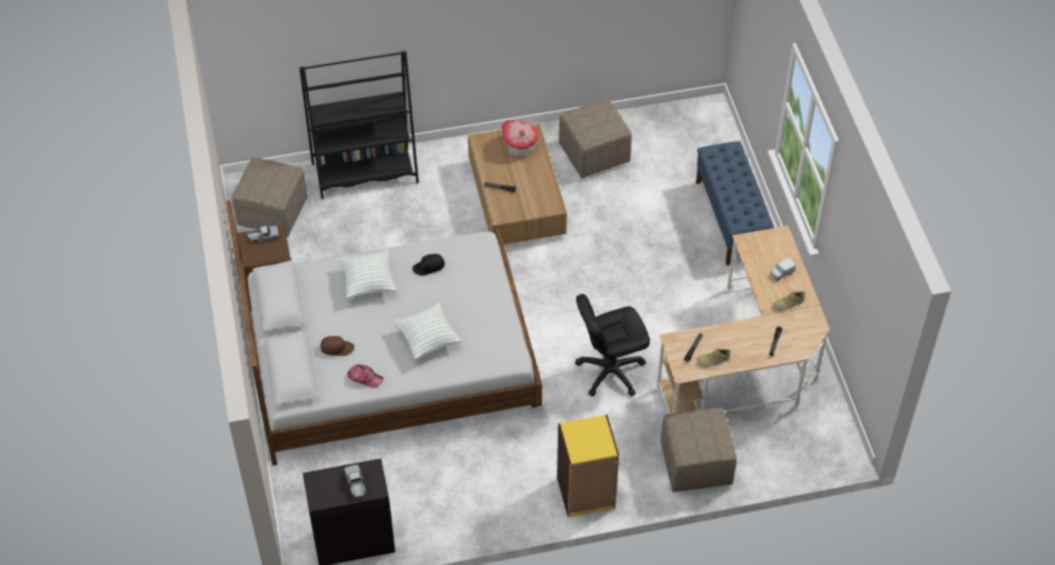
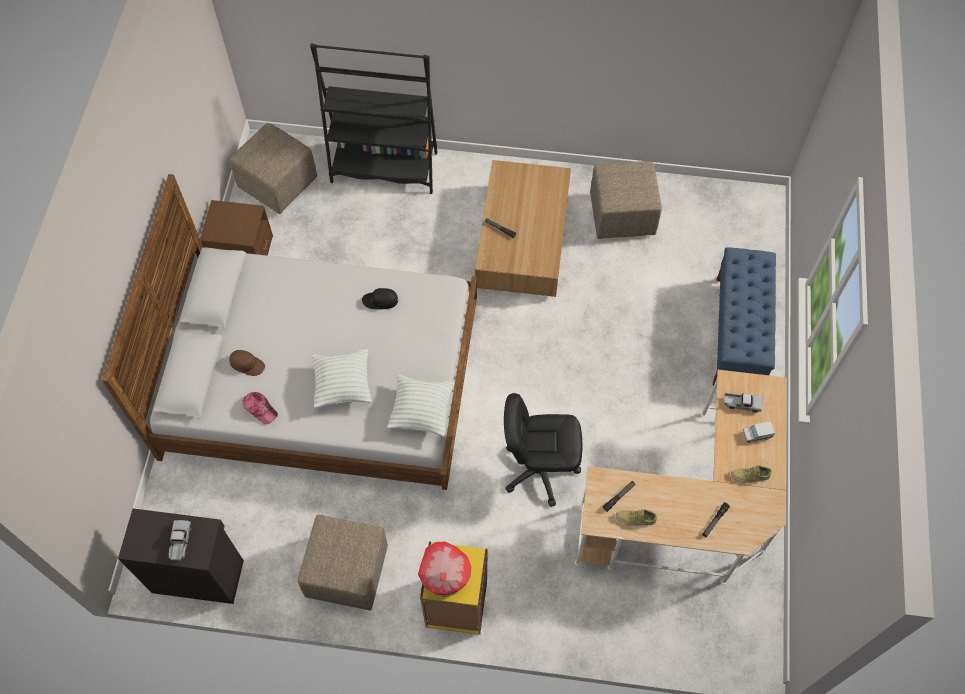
camera: 20 degrees right, 10 degrees up
toy truck [247,226,279,243] -> toy truck moved to [724,393,763,413]
pillow [340,250,396,298] -> pillow moved to [387,375,454,437]
toy house [502,120,538,157] -> toy house moved to [418,541,471,597]
beige ottoman [661,408,737,492] -> beige ottoman moved to [298,515,388,610]

